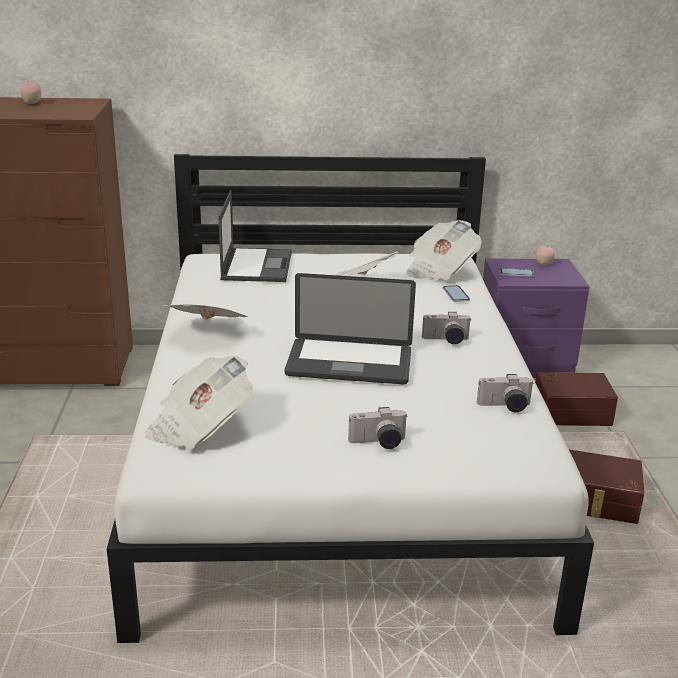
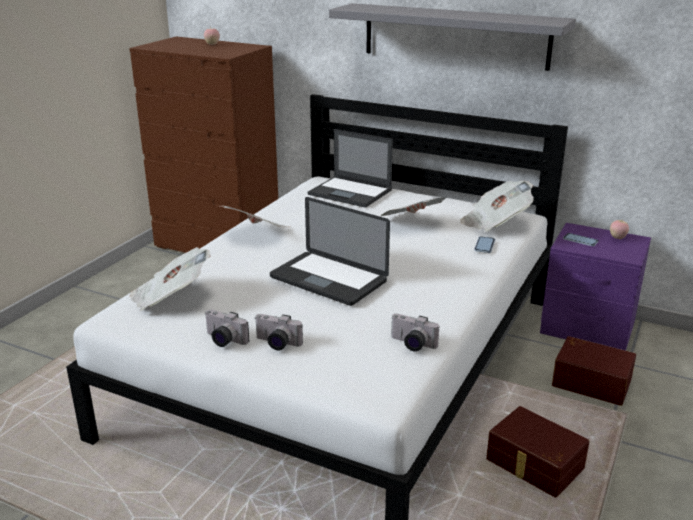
camera: 30 degrees right, 0 degrees up
laptop [219,190,292,282] -> laptop turned 90 degrees clockwise [308,129,393,208]
camera [422,312,472,344] -> camera moved to [204,309,249,347]
none -> grey shelf [329,3,576,71]

